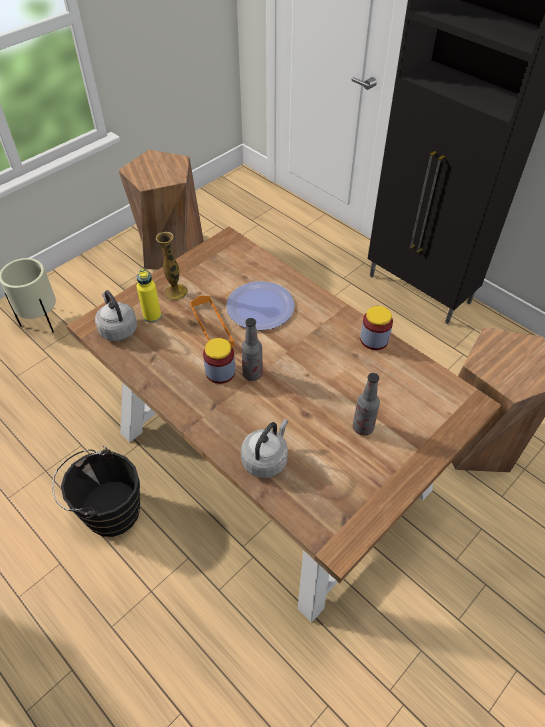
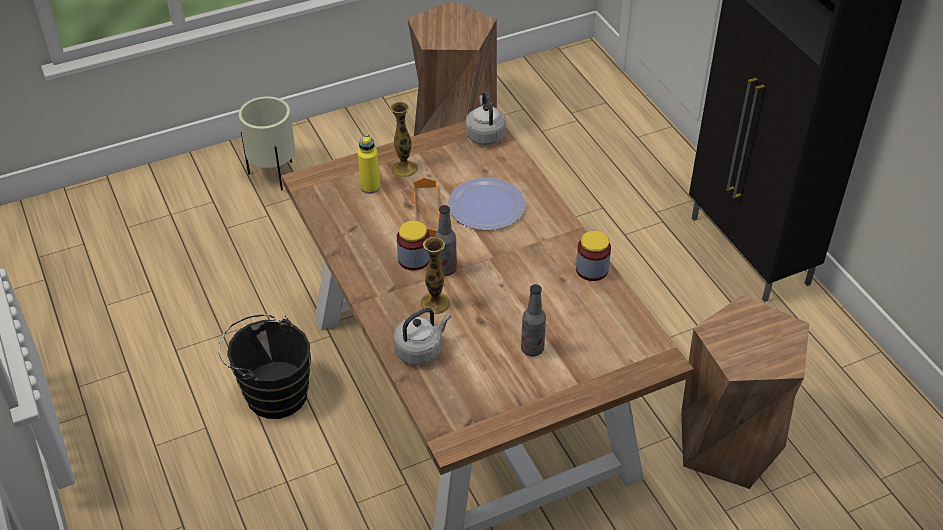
camera: 20 degrees right, 5 degrees down
grey kettle [95,290,137,341] -> grey kettle moved to [466,92,506,145]
none -> vase [420,237,451,315]

